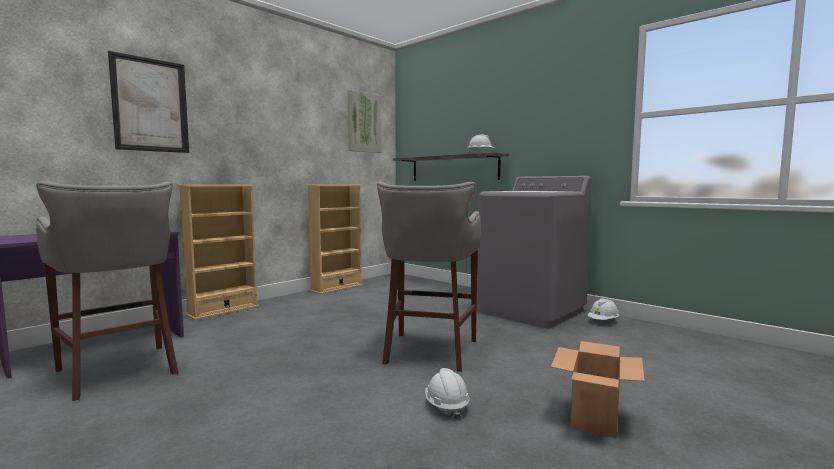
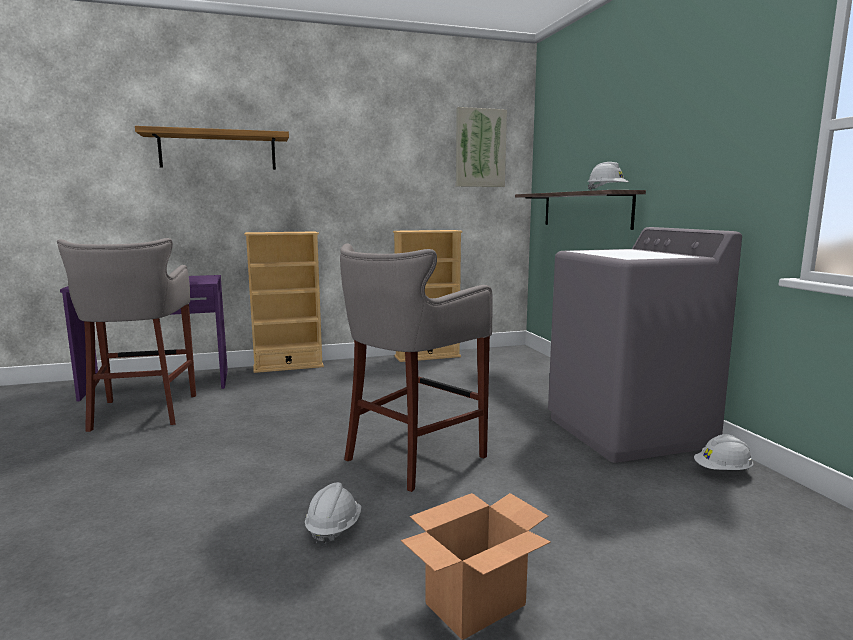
camera: 30 degrees right, 5 degrees up
picture [108,51,189,153] -> shelf [135,126,289,170]

